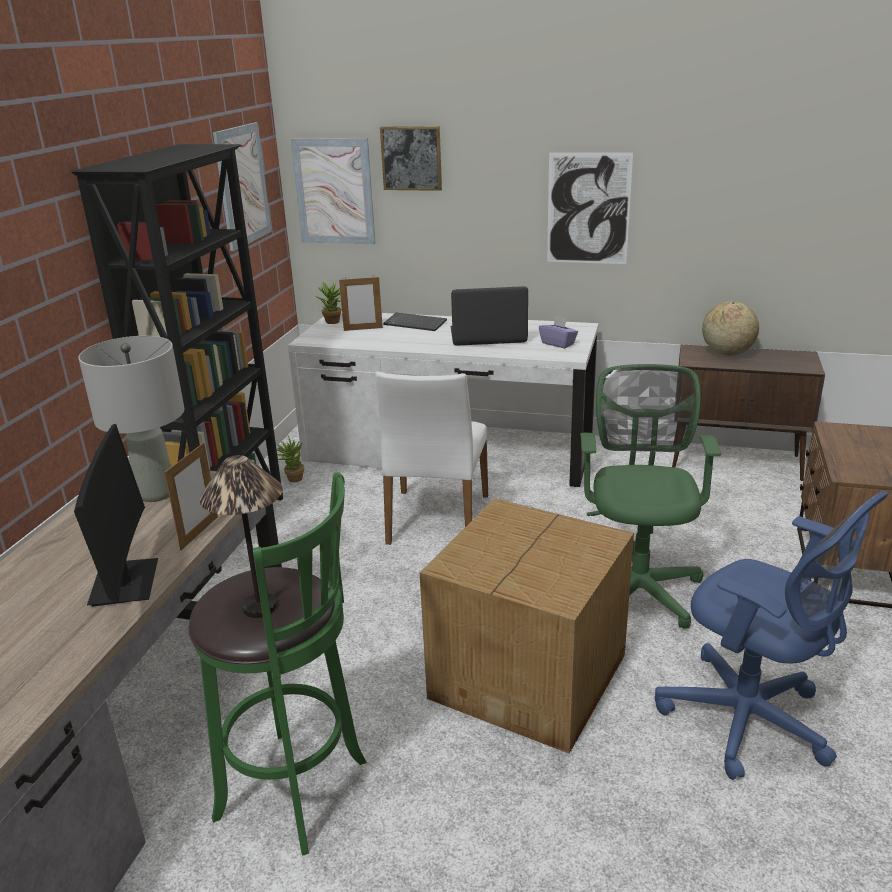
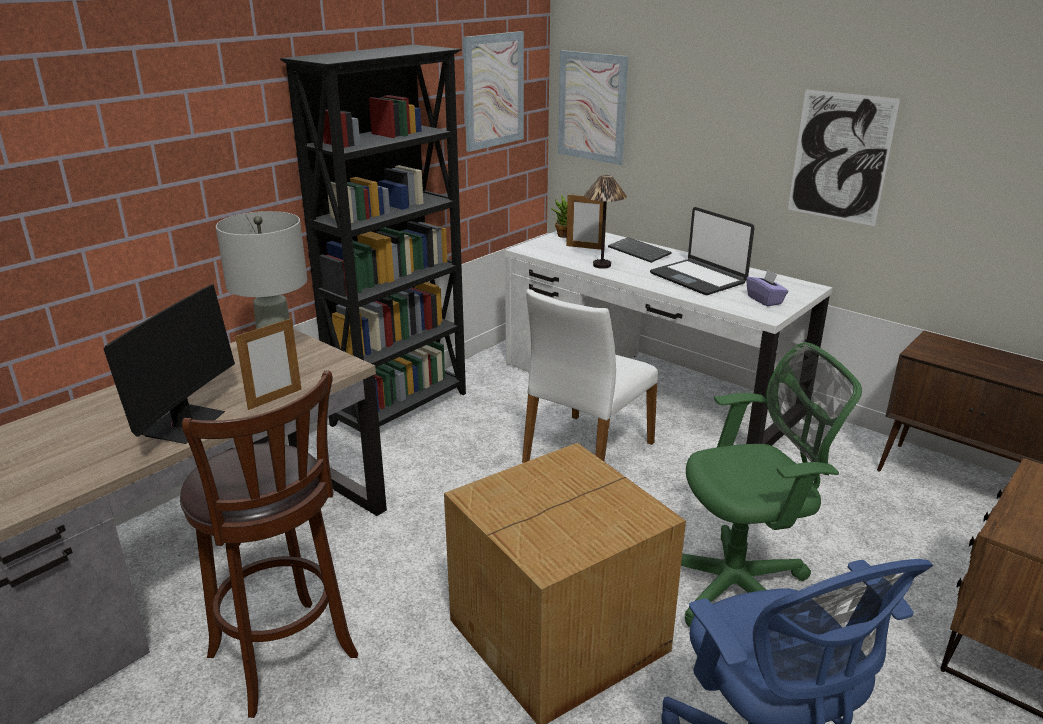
camera: 25 degrees right, 0 degrees up
green stool [189,472,367,856] -> brown stool [180,370,358,718]
table lamp [199,455,283,618] -> table lamp moved to [584,175,627,269]
potted plant [276,436,304,482] -> none
picture [380,126,442,191] -> none
laptop [451,286,528,346] -> laptop turned 150 degrees counterclockwise [650,207,755,295]
green office chair [580,364,721,628] -> green office chair turned 45 degrees clockwise [681,342,862,627]
globe [702,301,759,356] -> none

